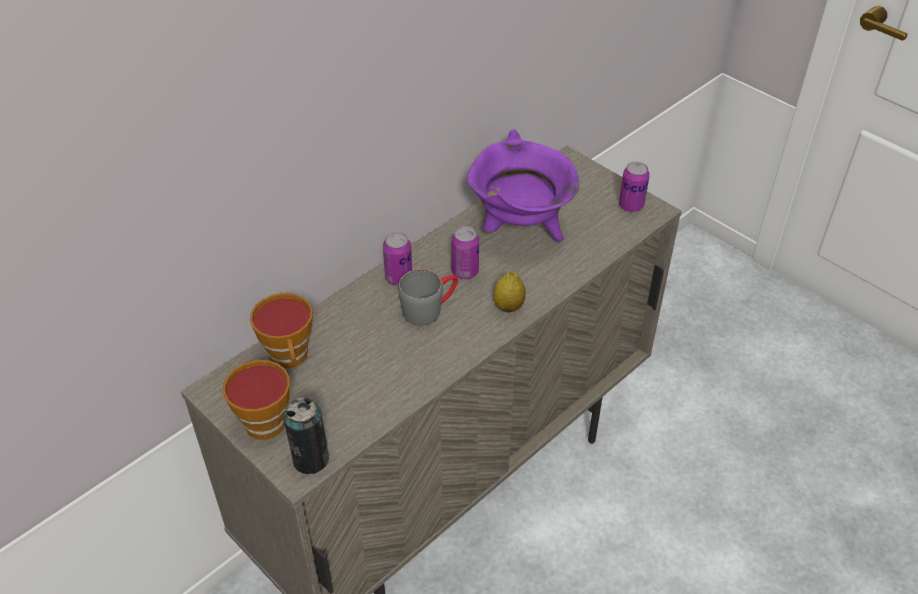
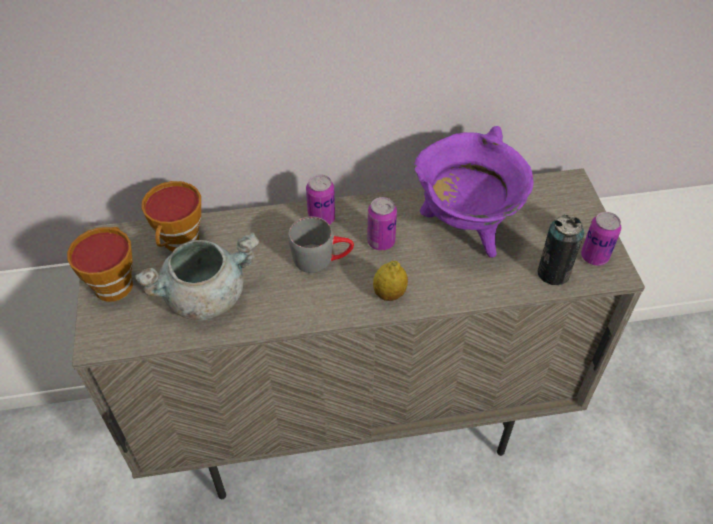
camera: 35 degrees right, 5 degrees up
can [284,397,329,474] -> can moved to [537,214,585,285]
none -> grey cooking pot [135,232,260,321]

